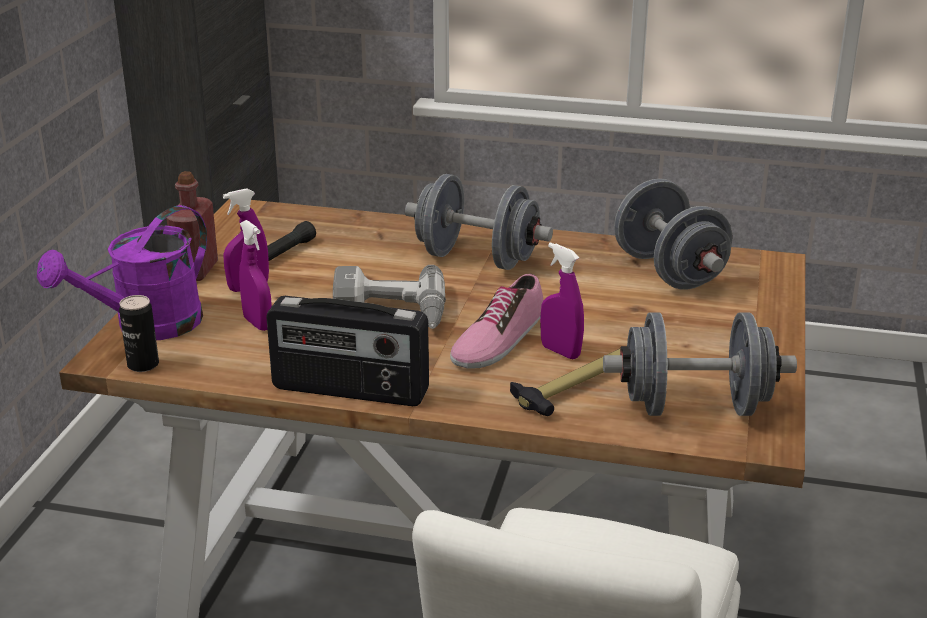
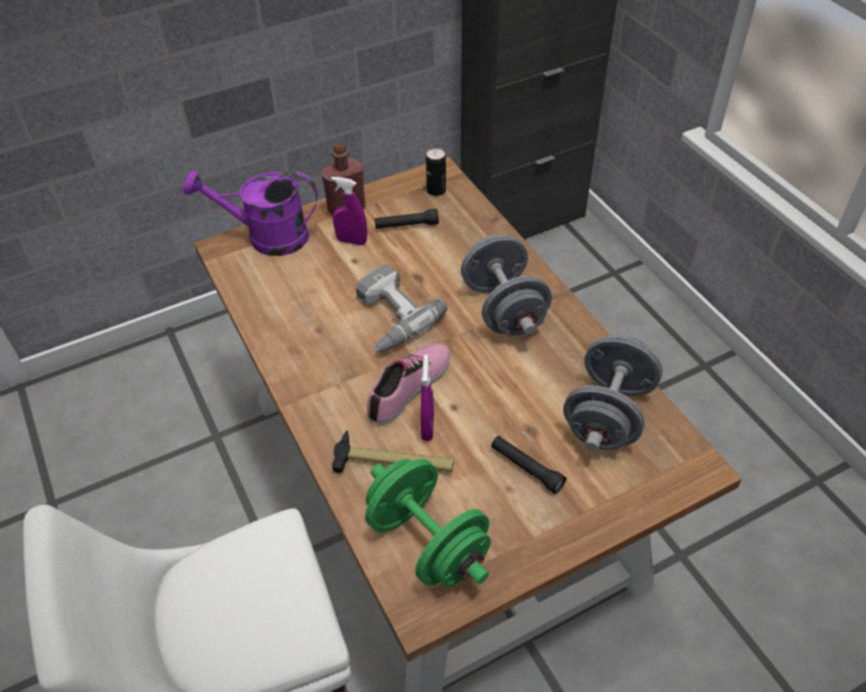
camera: 50 degrees right, 20 degrees up
can [119,295,159,372] -> can moved to [426,148,446,196]
purple spray bottle [239,220,272,331] -> none
radio [266,296,429,406] -> none
shoe [450,273,544,369] -> shoe turned 135 degrees clockwise [367,343,450,424]
grey dumbbell [603,312,797,416] -> green dumbbell [365,459,491,587]
none -> black flashlight [491,436,566,494]

